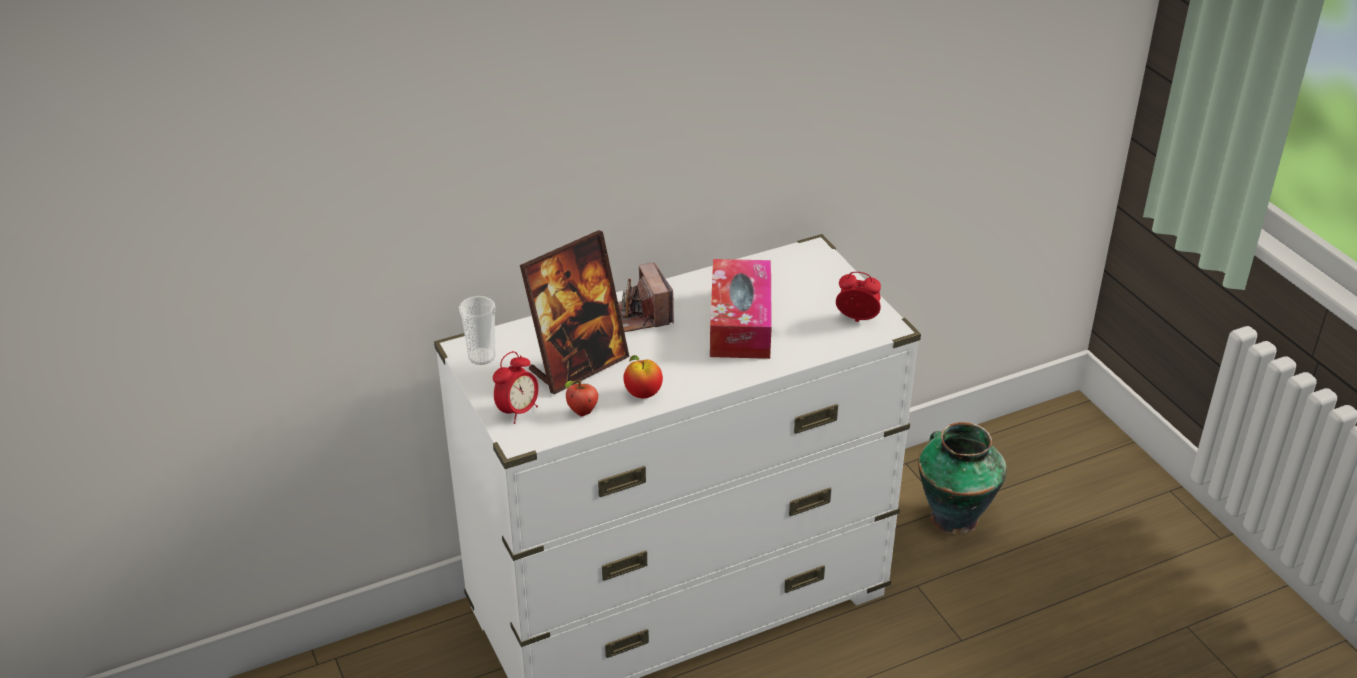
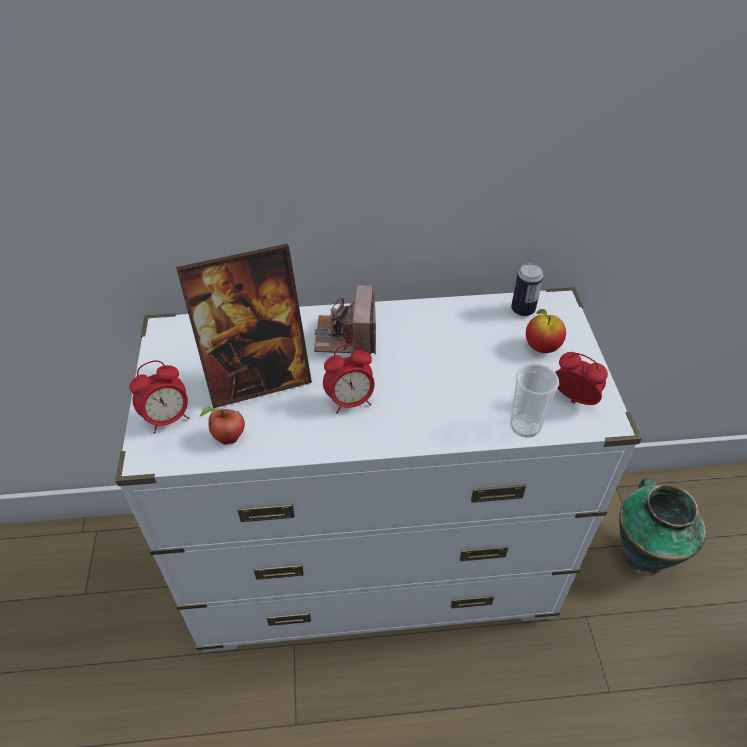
camera: 20 degrees right, 10 degrees up
cup [459,296,496,365] -> cup moved to [510,363,559,438]
apple [623,355,663,398] -> apple moved to [526,309,566,353]
tissue box [710,259,772,359] -> none
none -> alarm clock [323,344,374,414]
none -> can [511,263,543,316]

